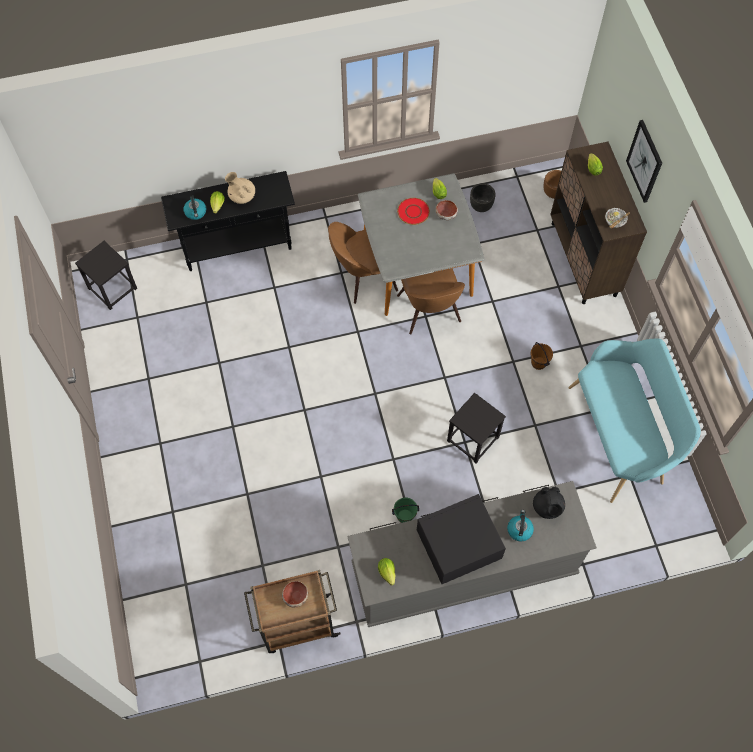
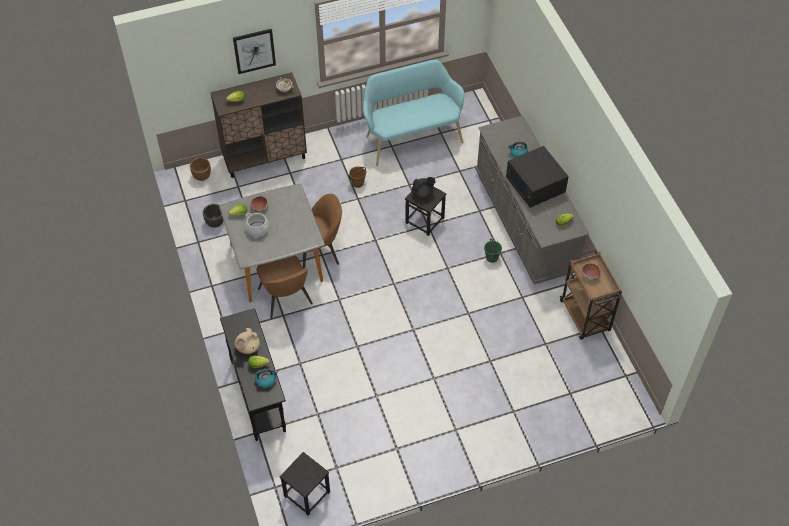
camera: 95 degrees left, 10 degrees down
red plate [397,198,430,225] -> cooking pot [246,213,269,237]
black teapot [533,486,565,519] -> black teapot moved to [412,177,436,199]

